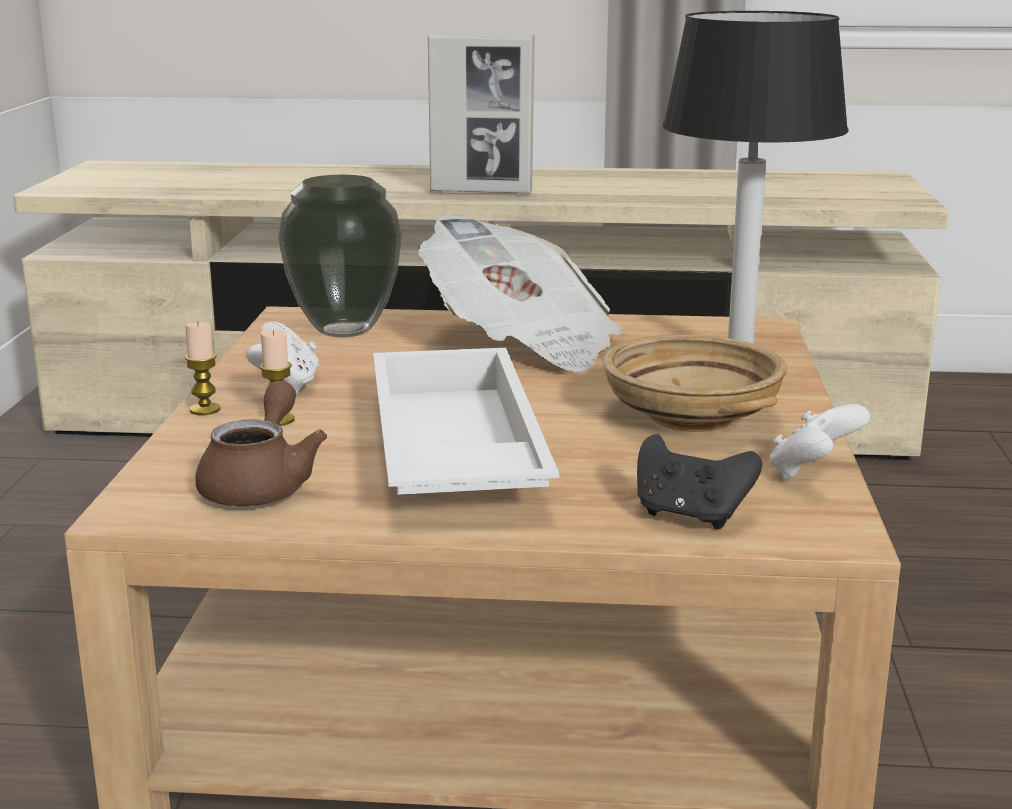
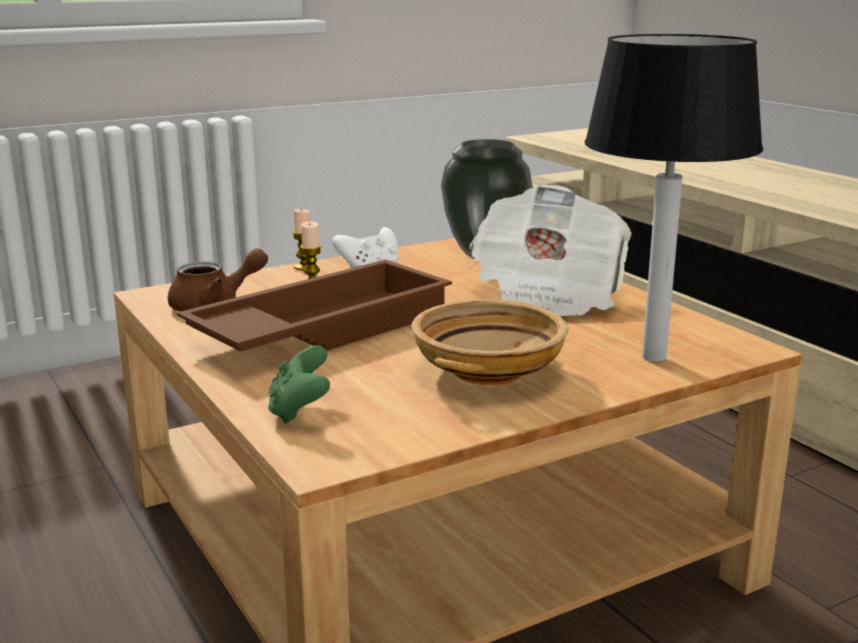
camera: 55 degrees right, 0 degrees up
white tray [373,348,559,495] -> brown tray [177,260,452,352]
picture frame [428,33,535,194] -> none
black game controller [637,434,762,529] -> green game controller [268,345,330,424]
white game controller [769,404,870,480] -> none

